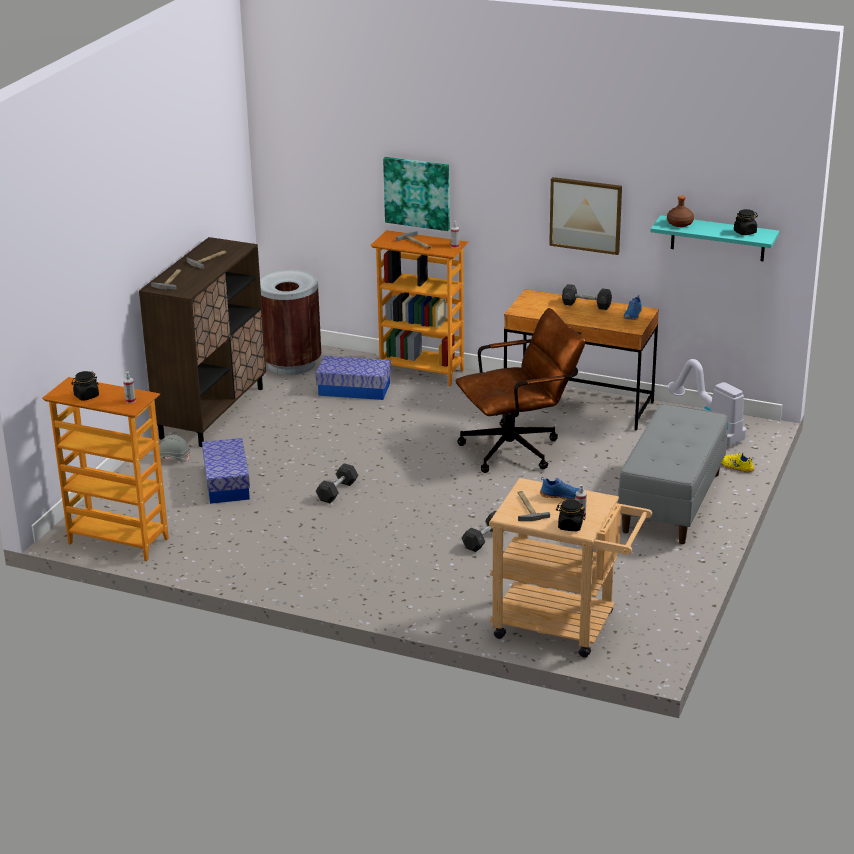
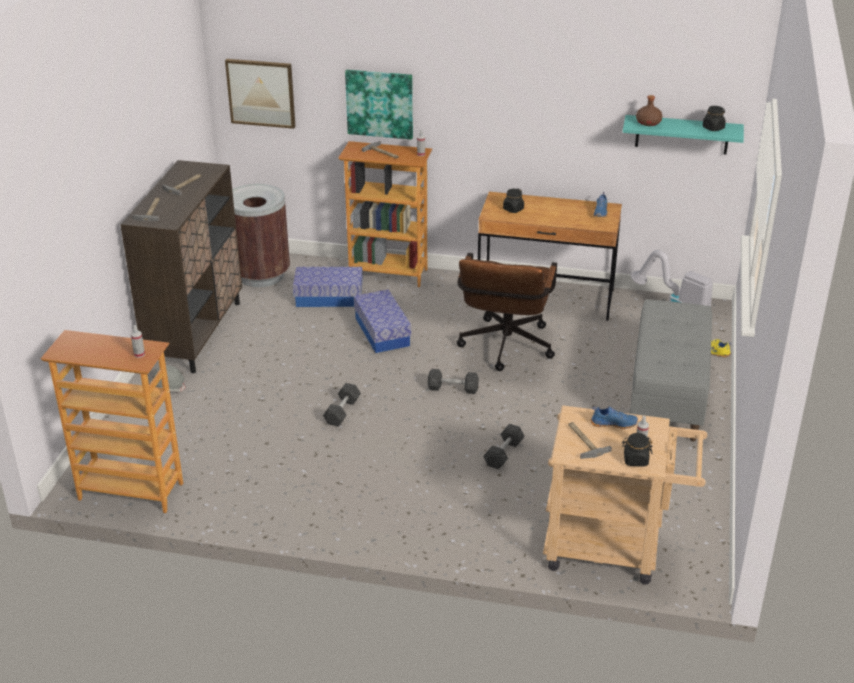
camera: 10 degrees left, 5 degrees up
black jar [71,371,99,401] -> black jar moved to [503,189,524,213]
storage box [202,438,250,504] -> storage box moved to [354,289,411,353]
brown office chair [455,308,586,473] -> brown office chair turned 135 degrees clockwise [457,253,557,371]
picture [549,177,622,255] -> picture moved to [225,59,296,129]
grey dumbbell [562,284,612,310] -> grey dumbbell moved to [428,369,479,394]

